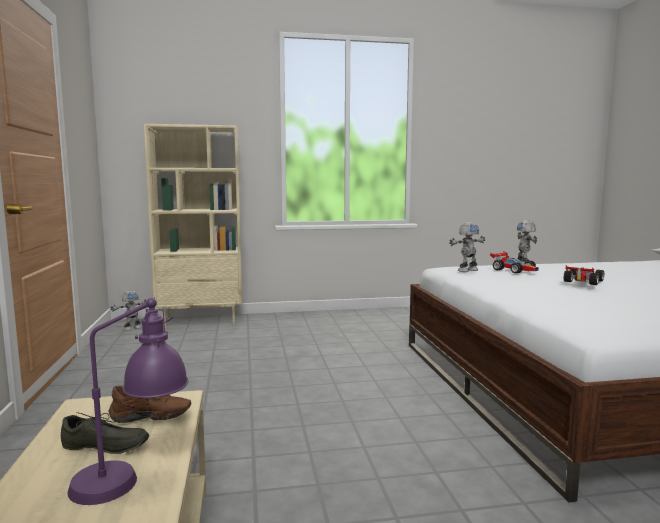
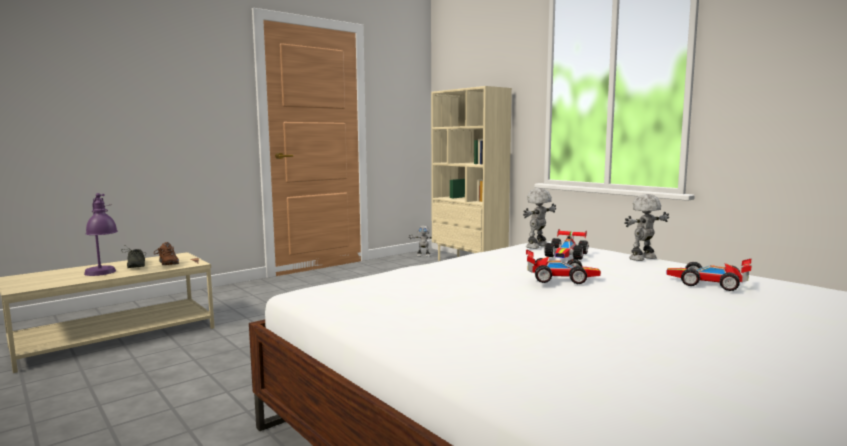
camera: 60 degrees right, 0 degrees up
toy robot [449,222,485,272] -> toy robot turned 105 degrees clockwise [523,188,556,249]
none -> toy car [666,258,752,291]

